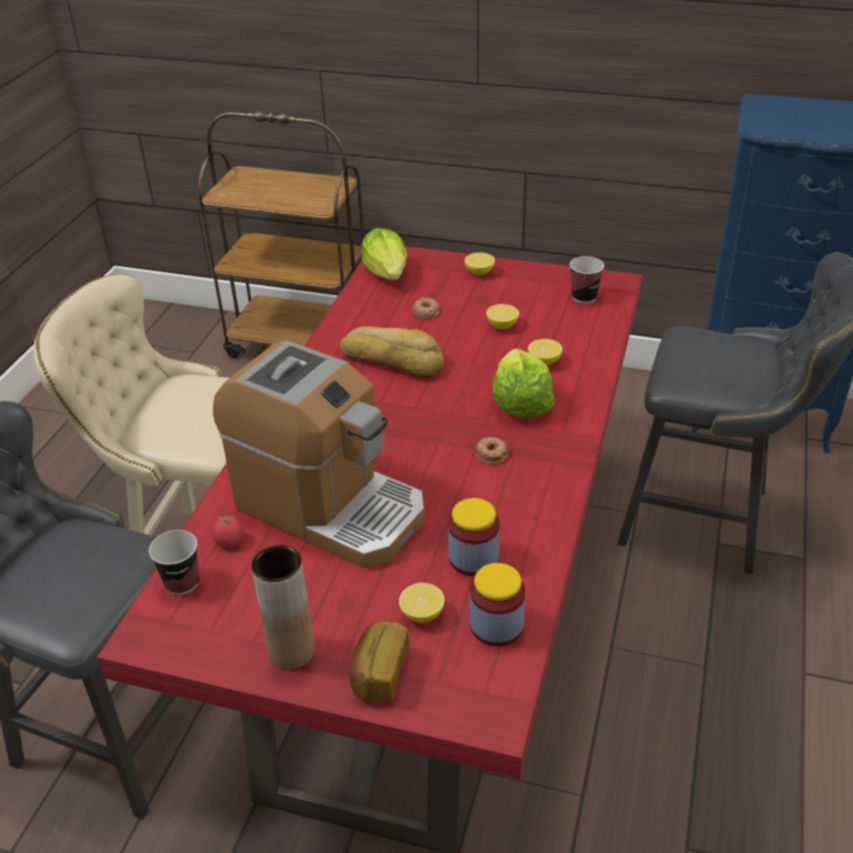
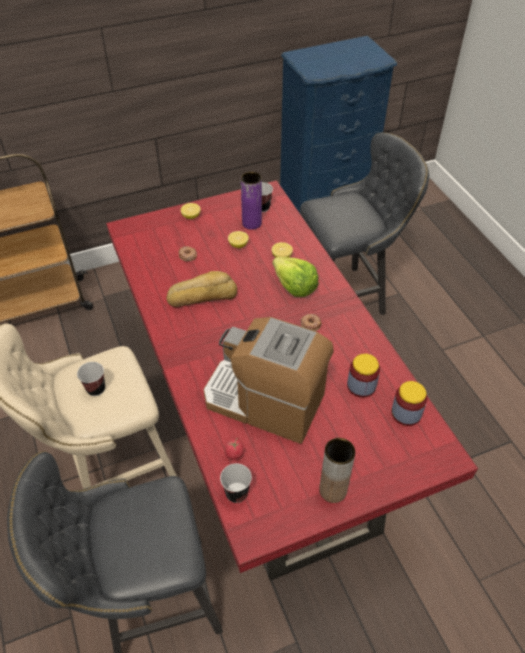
camera: 40 degrees left, 10 degrees up
coffee machine [213,340,425,568] -> coffee machine turned 150 degrees counterclockwise [203,317,334,444]
bread [350,621,410,703] -> none
lettuce [361,228,407,280] -> none
lemon [399,583,445,623] -> none
none -> cup [77,362,105,396]
none -> purple vase [241,172,262,230]

